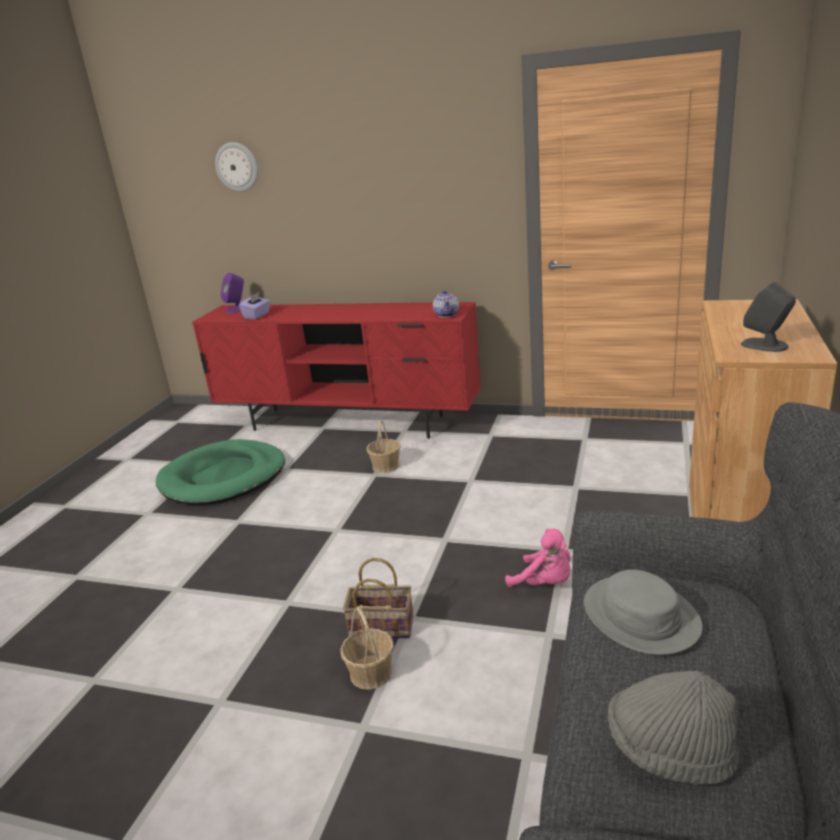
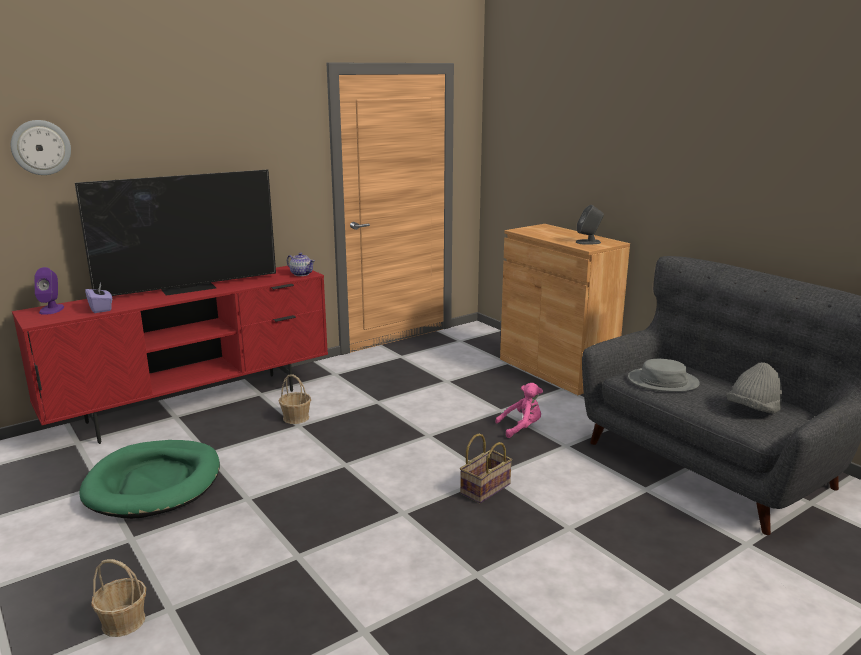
camera: 55 degrees left, 5 degrees down
basket [340,607,394,690] -> basket moved to [91,559,146,637]
none -> television [75,170,276,296]

